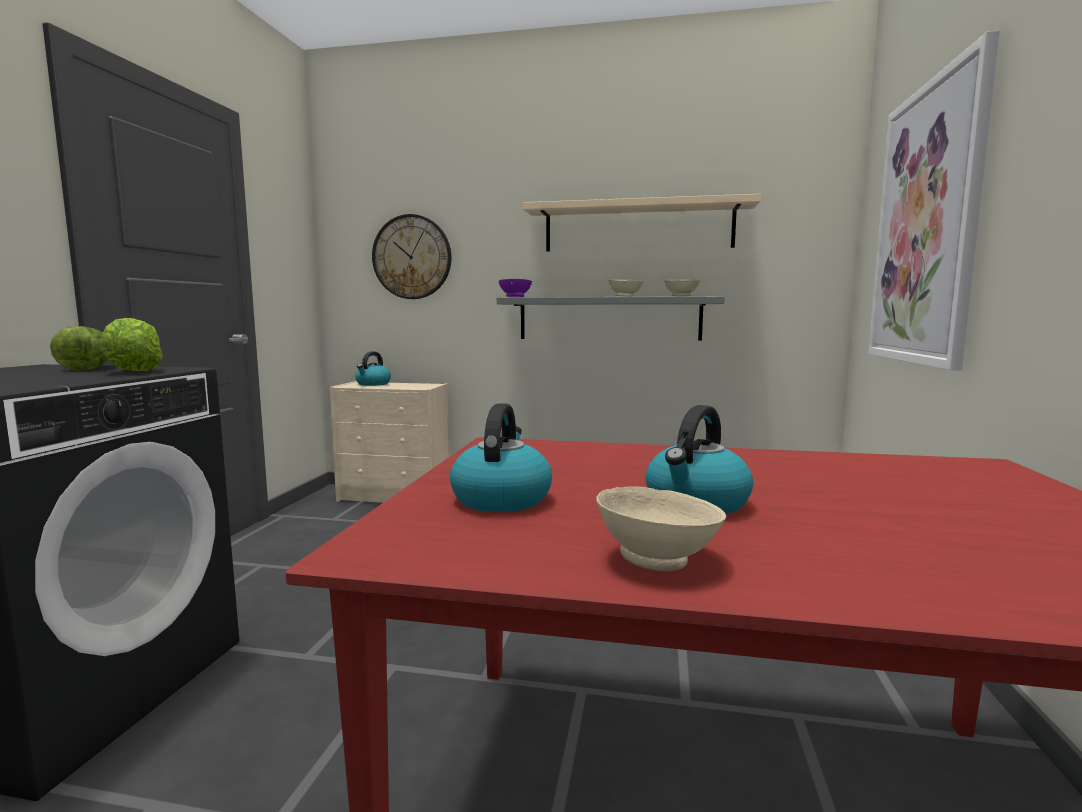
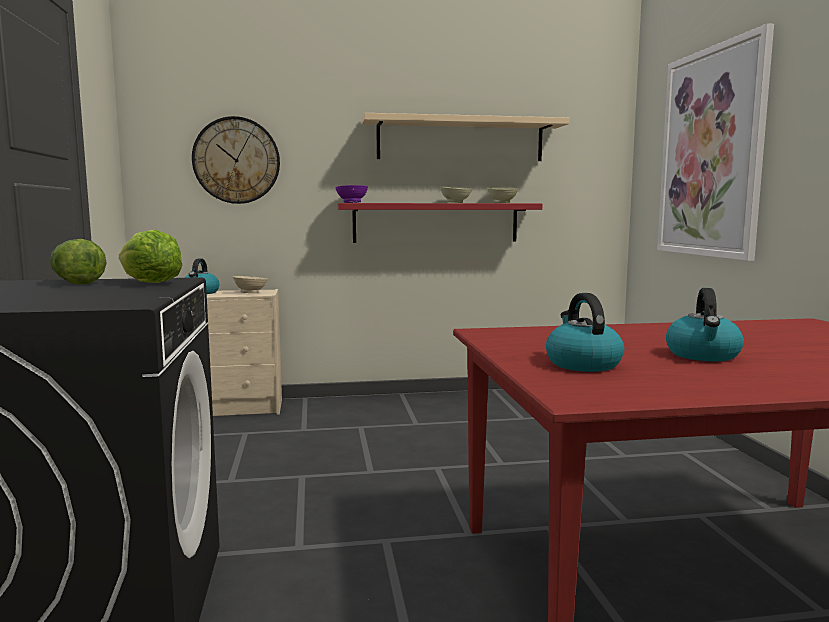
camera: 20 degrees left, 0 degrees up
grey shelf [497,296,725,341] -> red shelf [338,203,542,243]
beige bowl [596,487,726,571] -> beige bowl moved to [233,276,268,293]

